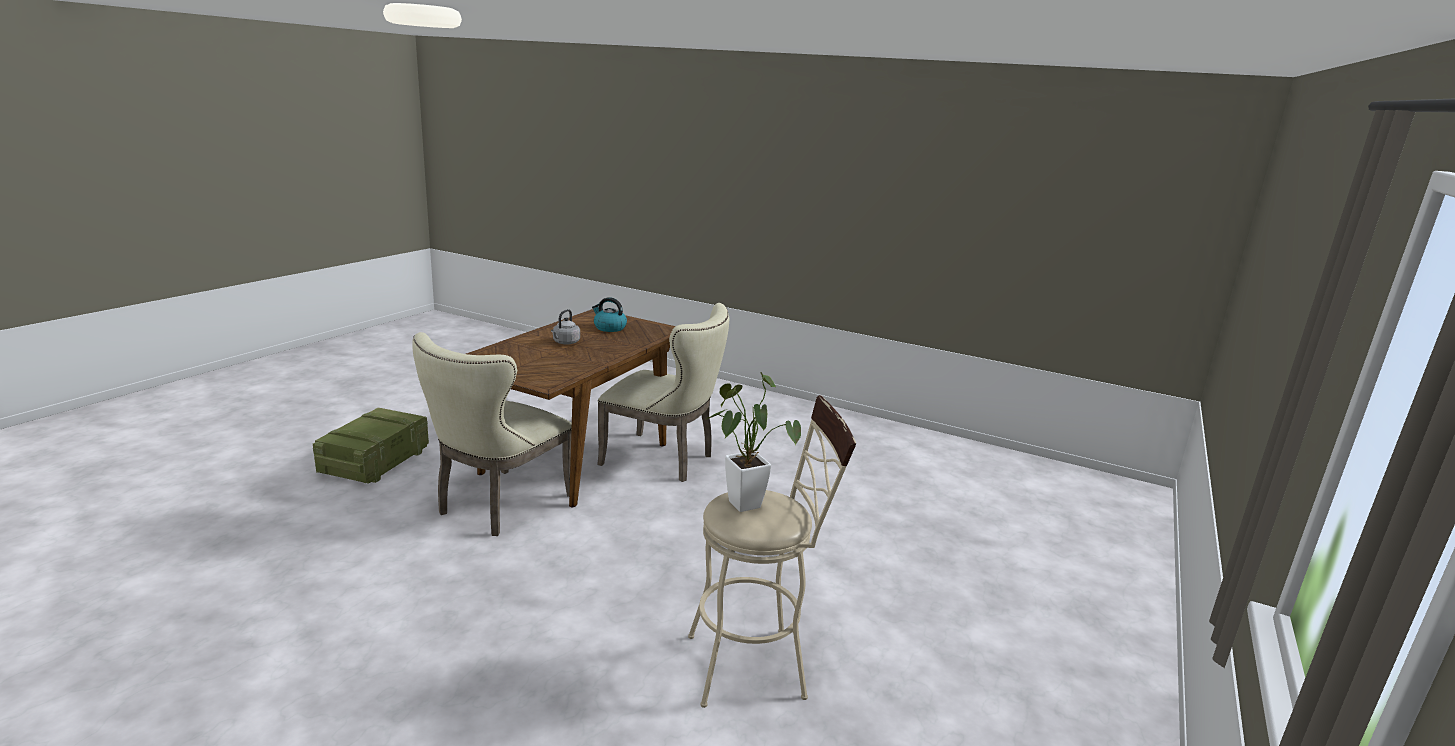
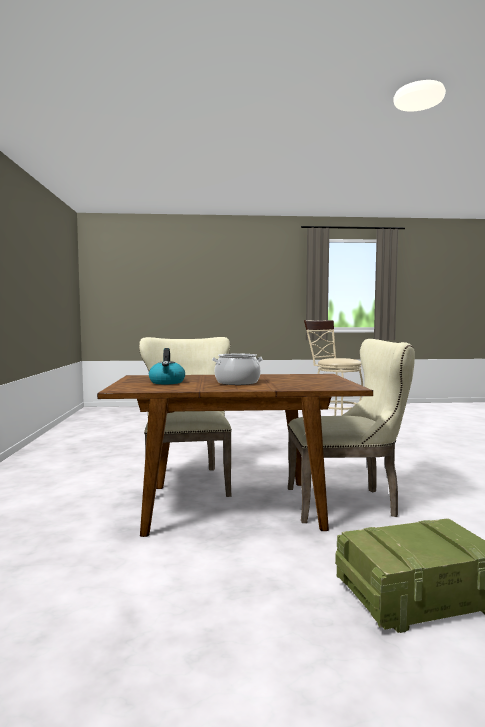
camera: 120 degrees left, 15 degrees down
grey kettle [551,309,580,344] -> cooking pot [212,354,263,385]
potted plant [706,372,801,512] -> none

